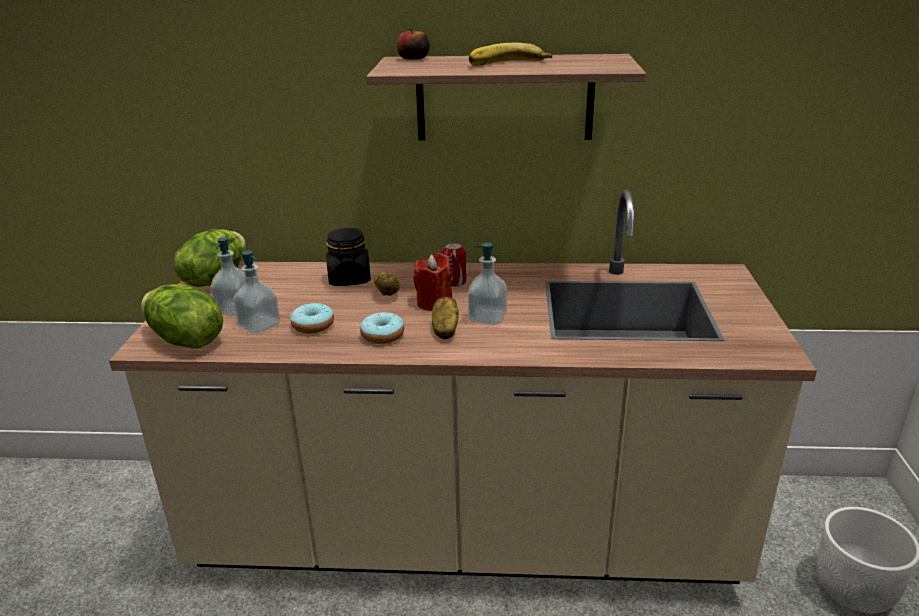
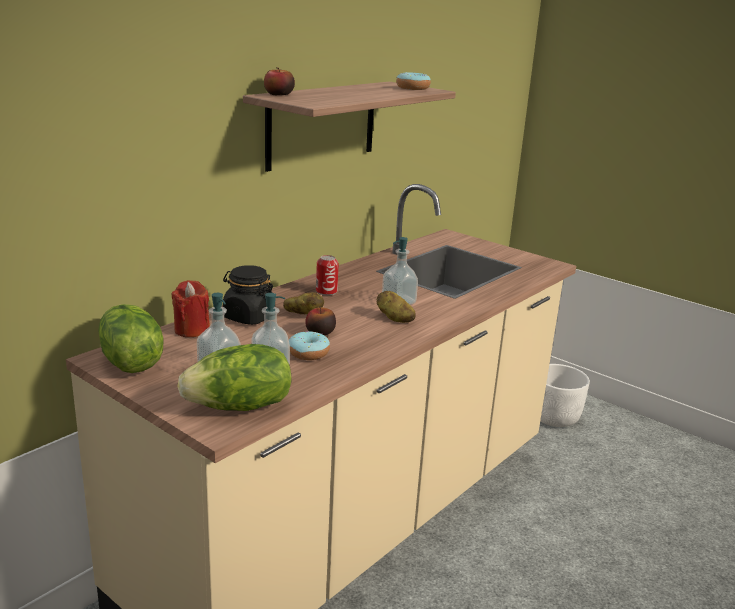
camera: 55 degrees left, 5 degrees down
donut [360,312,404,344] -> donut moved to [396,72,431,90]
red candle [413,253,452,311] -> red candle moved to [171,280,210,337]
banana [469,43,552,66] -> none
none -> apple [305,307,336,336]

